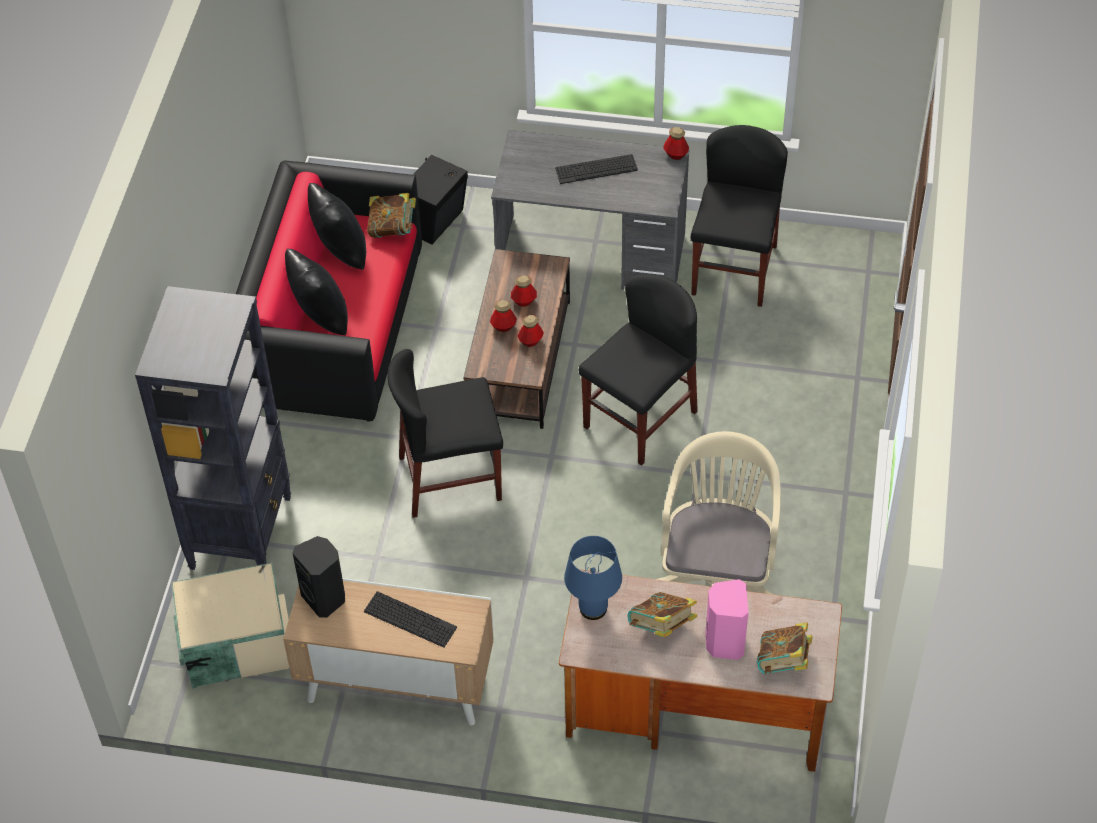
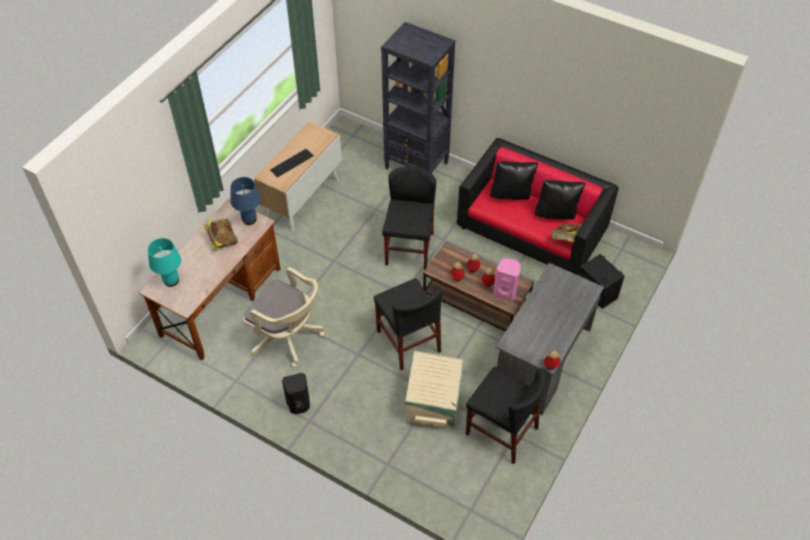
camera: 110 degrees right, 0 degrees up
beige storage box [171,563,290,688] -> beige storage box moved to [405,351,464,430]
black speaker [293,536,345,618] -> black speaker moved to [282,373,310,414]
keyboard [555,154,638,184] -> none
pink speaker [705,579,748,660] -> pink speaker moved to [493,258,521,301]
book [757,622,813,675] -> turquoise table lamp [148,238,181,287]

